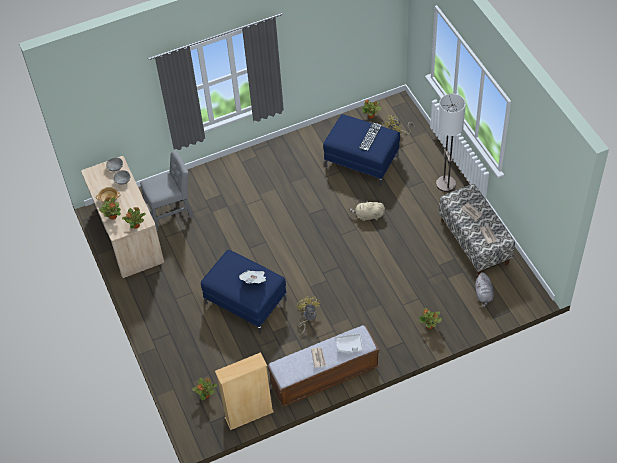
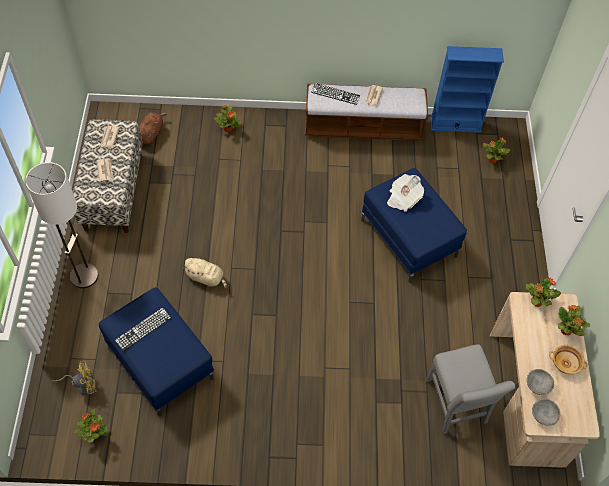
camera: 160 degrees left, 5 degrees up
grey chair [140,150,193,231] -> grey chair turned 105 degrees counterclockwise [425,344,515,434]
beige bookcase [215,352,274,430] -> blue bookcase [430,46,504,133]
yellow fan [297,296,320,335] -> none
grey tray [335,334,363,353] -> keyboard [311,83,360,105]
grey plush toy [475,272,494,308] -> brown plush toy [139,112,167,145]

